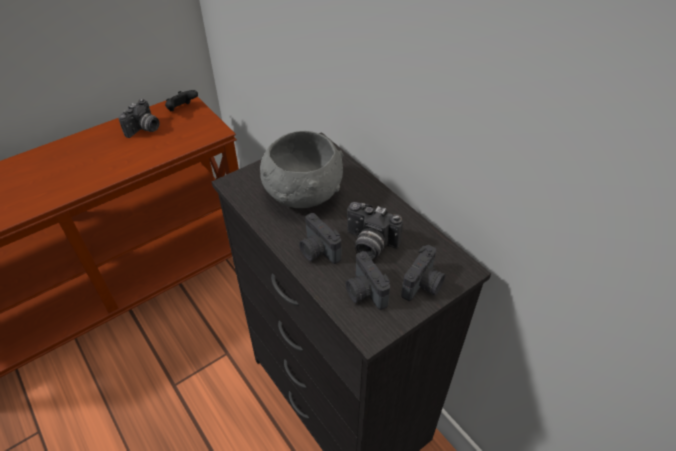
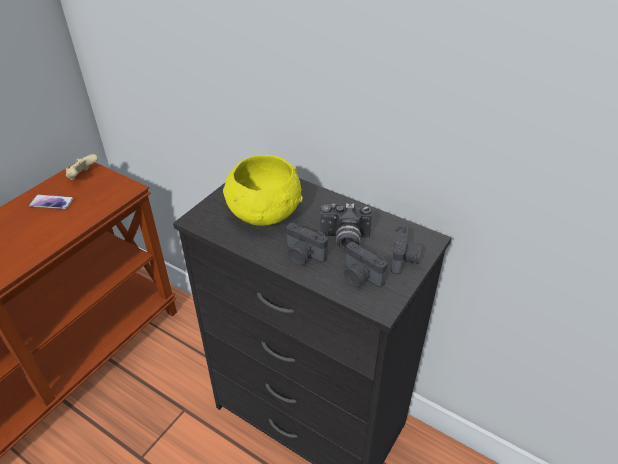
camera: 20 degrees left, 5 degrees down
camera [119,99,160,138] -> phone [29,195,74,209]
black game controller [165,90,198,111] -> beige game controller [65,154,98,180]
grey bowl [260,131,343,208] -> yellow bowl [223,155,303,226]

